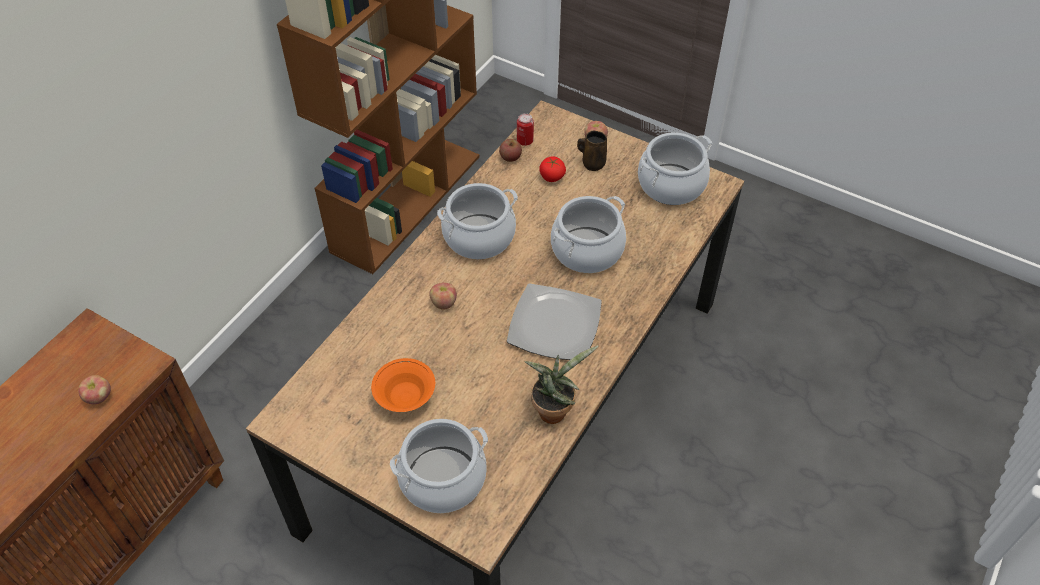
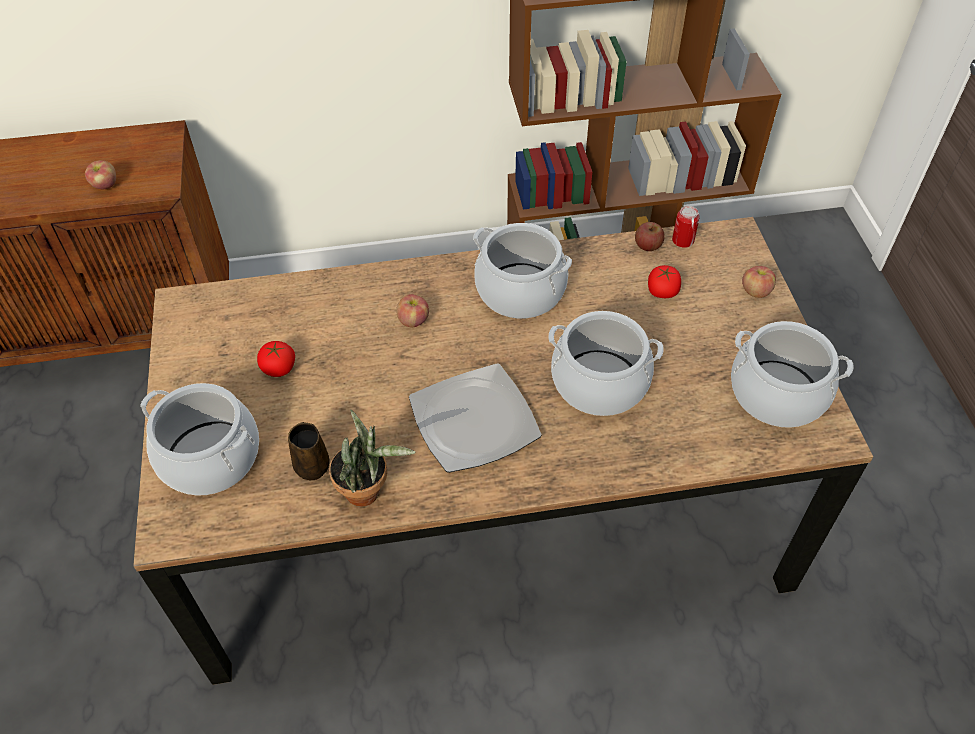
camera: 50 degrees right, 0 degrees up
orange bowl [371,358,435,412] -> tomato [257,341,295,377]
brown mug [577,131,607,171] -> brown mug moved to [288,422,330,480]

